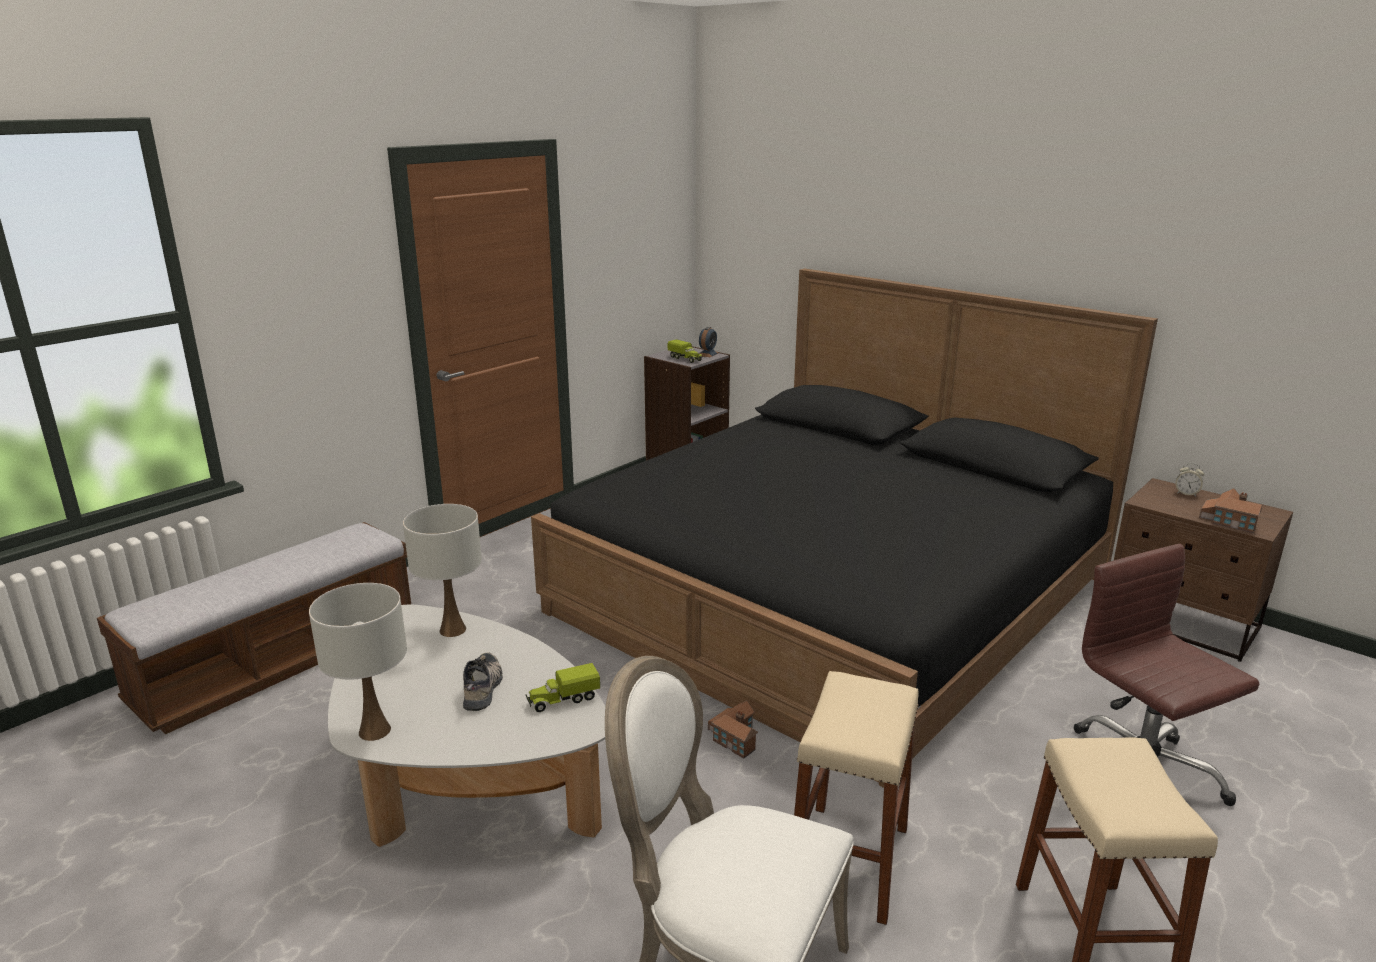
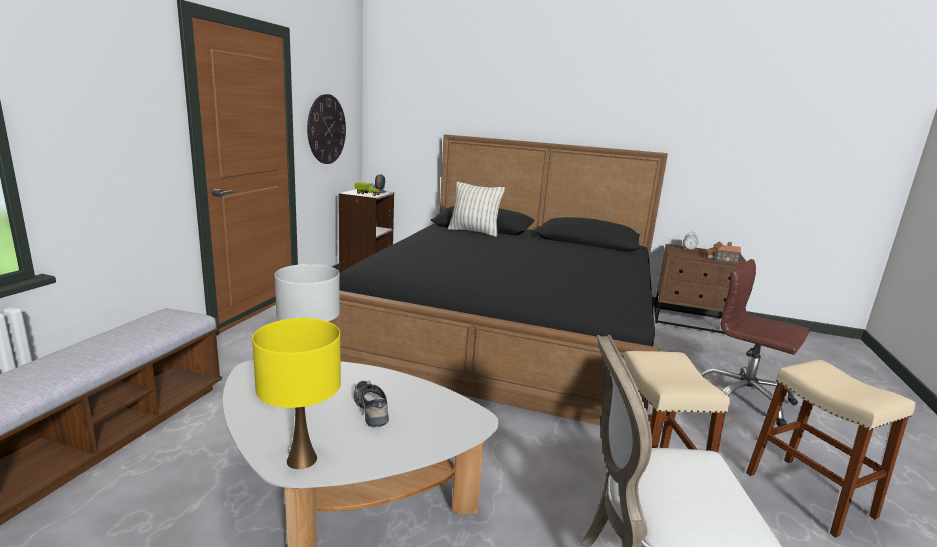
camera: 25 degrees left, 5 degrees down
white table lamp [309,583,407,741] -> yellow table lamp [252,318,341,469]
toy truck [525,663,600,712] -> none
toy house [708,700,758,759] -> none
none -> wall clock [307,94,346,164]
none -> pillow [448,182,505,237]

